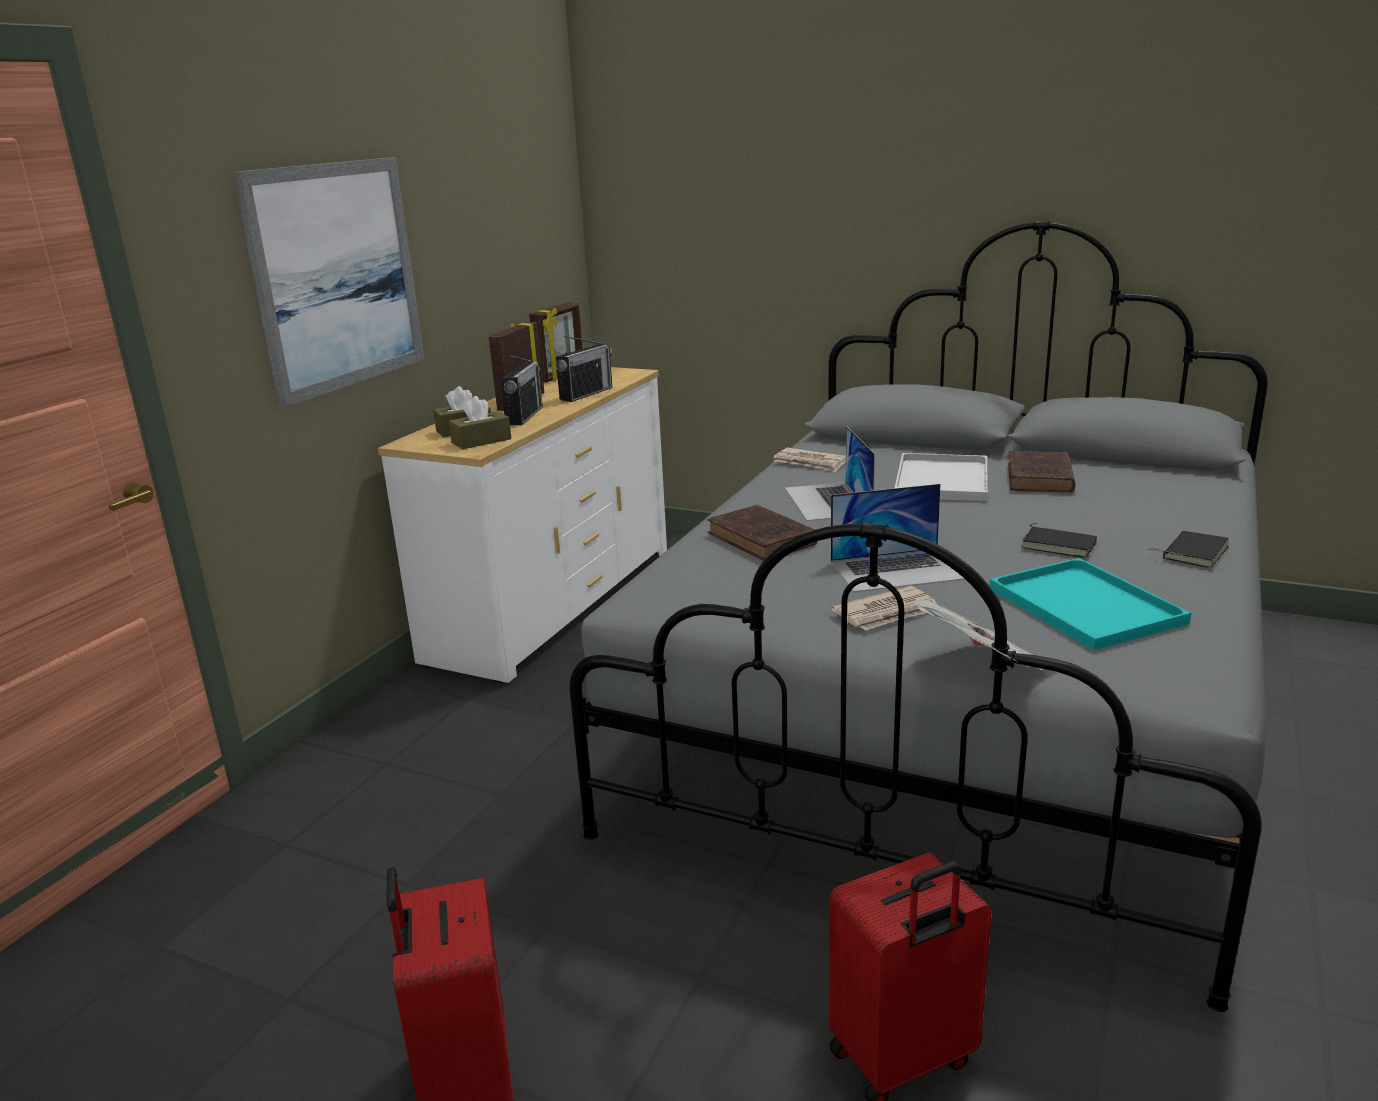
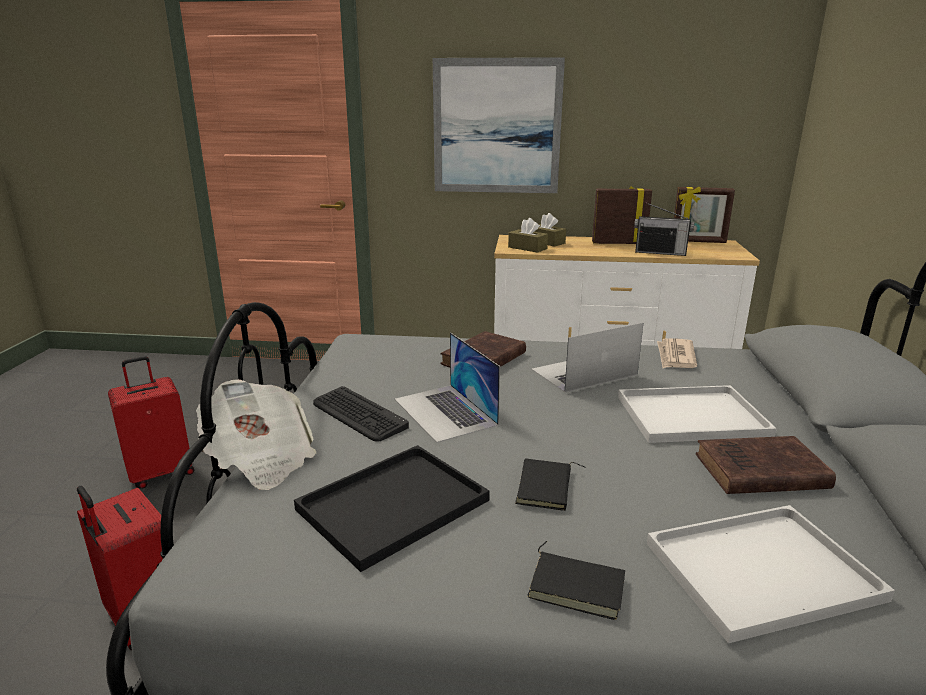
camera: 70 degrees right, 0 degrees up
radio [500,355,543,425] -> none
newspaper [831,586,937,630] -> keyboard [313,386,409,442]
turquoise tray [990,558,1191,650] -> black tray [294,445,490,572]
none -> white tray [647,505,895,643]

